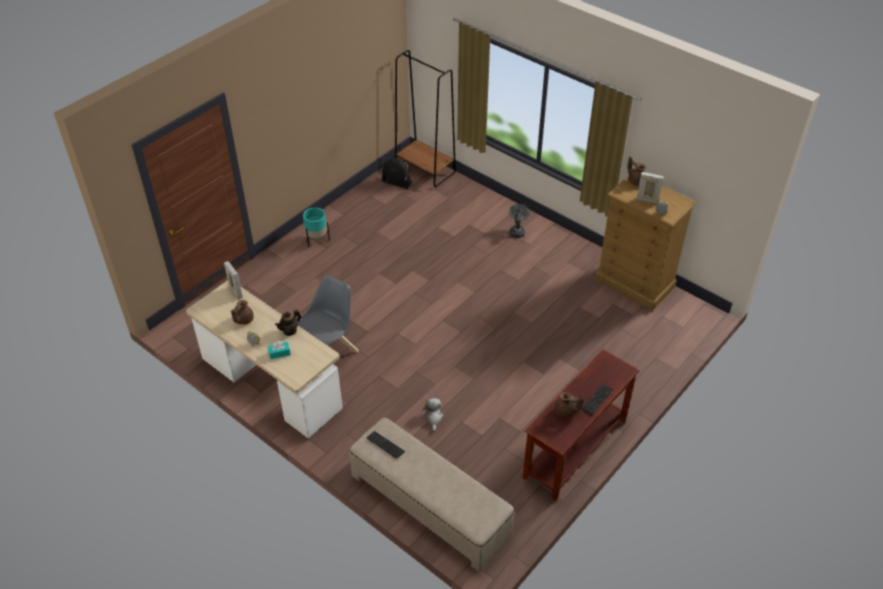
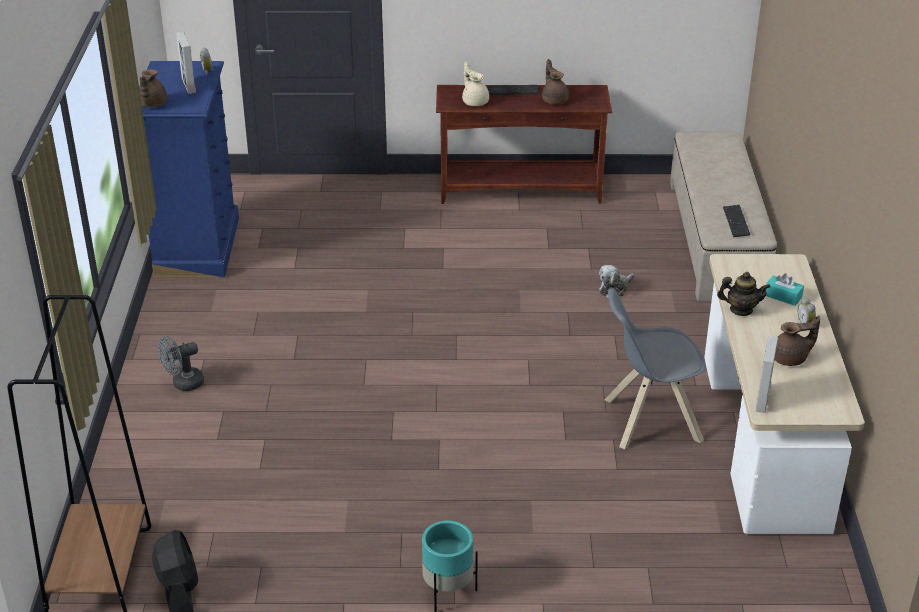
camera: 130 degrees left, 10 degrees down
brown dresser [594,175,697,311] -> blue dresser [142,61,239,278]
none -> beige teapot [462,61,489,106]

